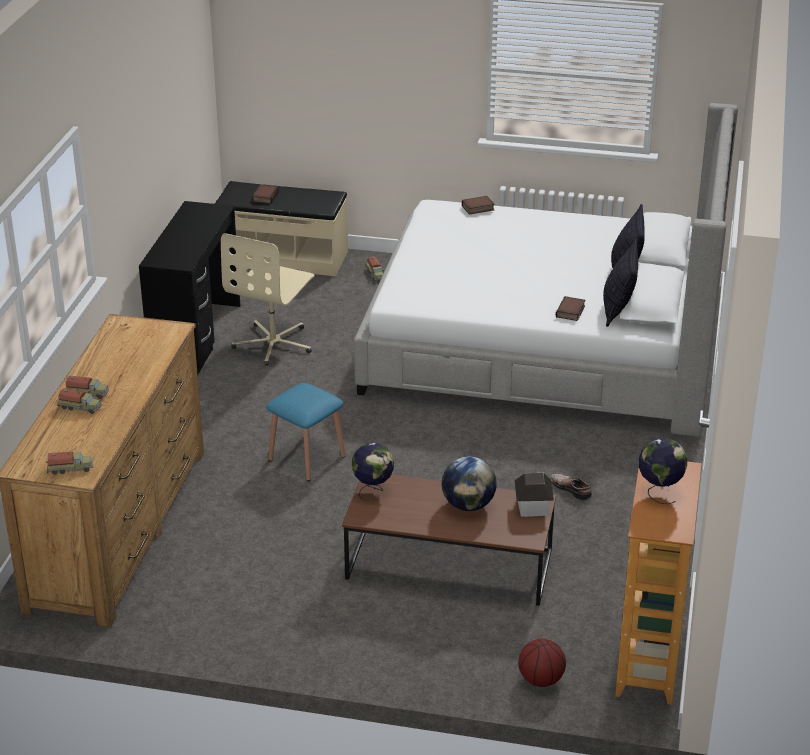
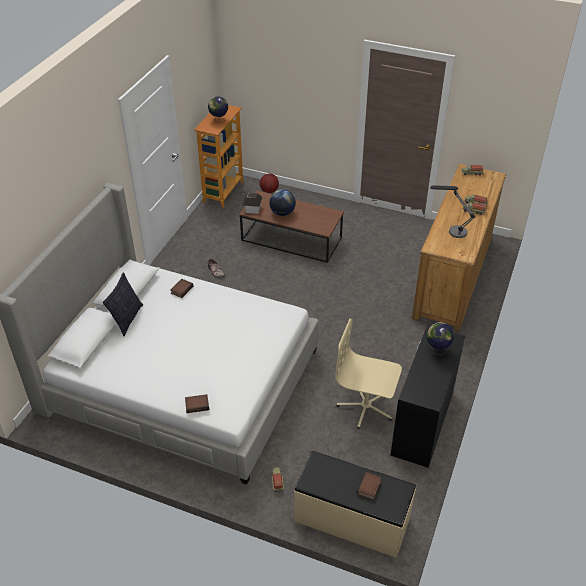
camera: 170 degrees left, 10 degrees up
beige office chair [221,233,314,366] -> beige office chair turned 105 degrees counterclockwise [335,319,402,429]
blue stool [266,383,346,481] -> none
globe [352,443,394,501] -> globe moved to [427,322,454,355]
pillow [603,239,638,327] -> none
none -> table lamp [430,185,476,238]

